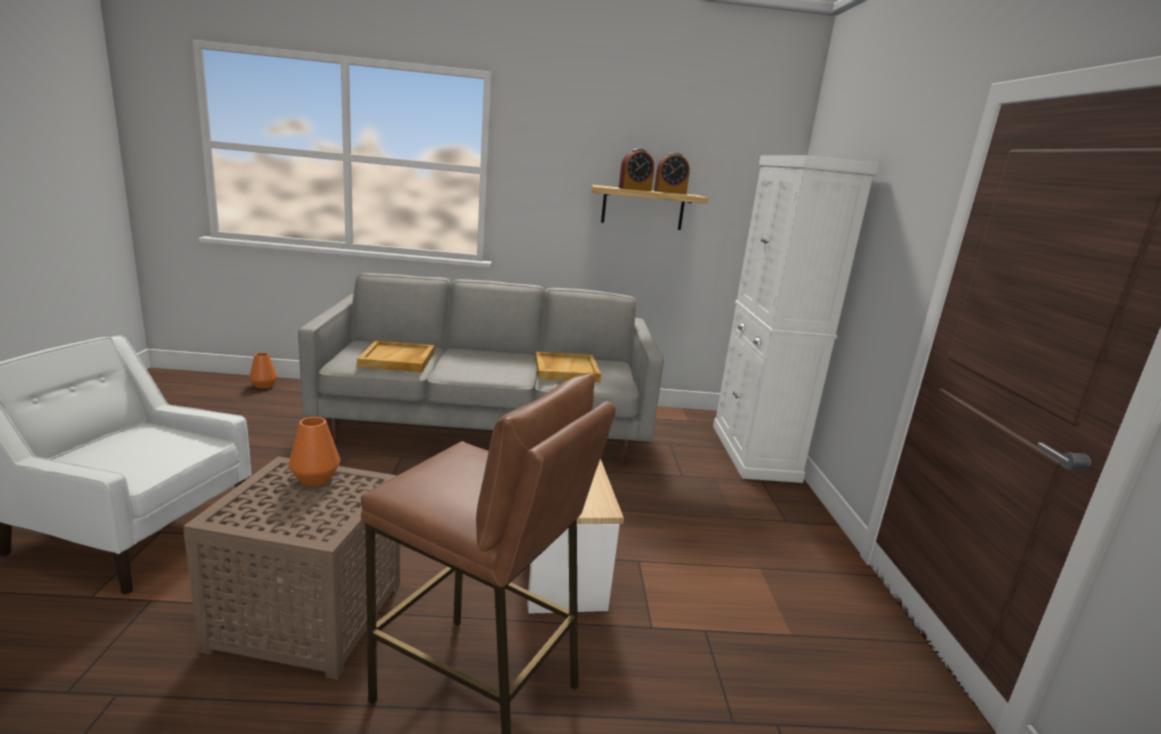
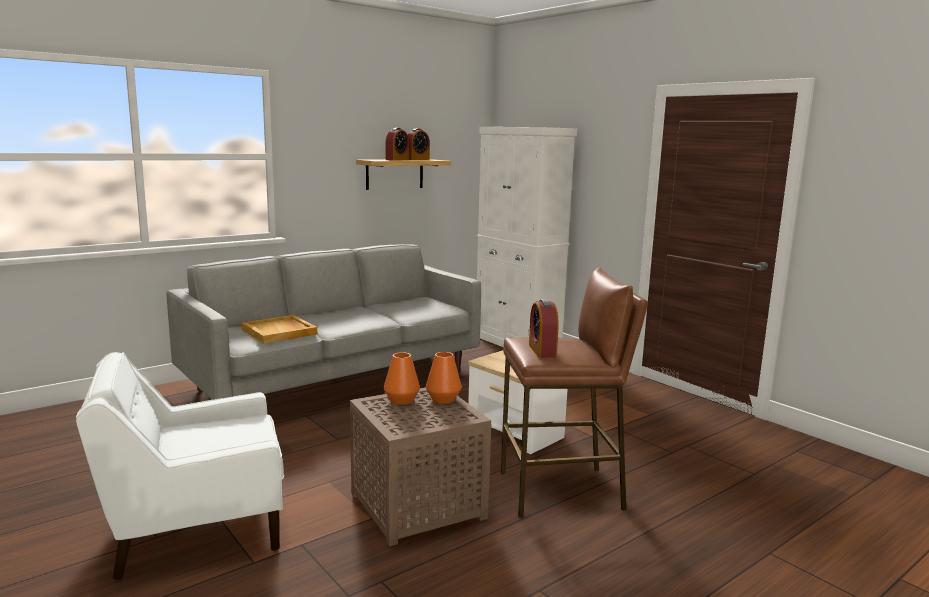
camera: 35 degrees left, 5 degrees down
orange vase [249,353,277,389] -> orange vase moved to [426,352,462,404]
beige tray [535,352,601,382] -> none
none -> alarm clock [529,299,559,358]

